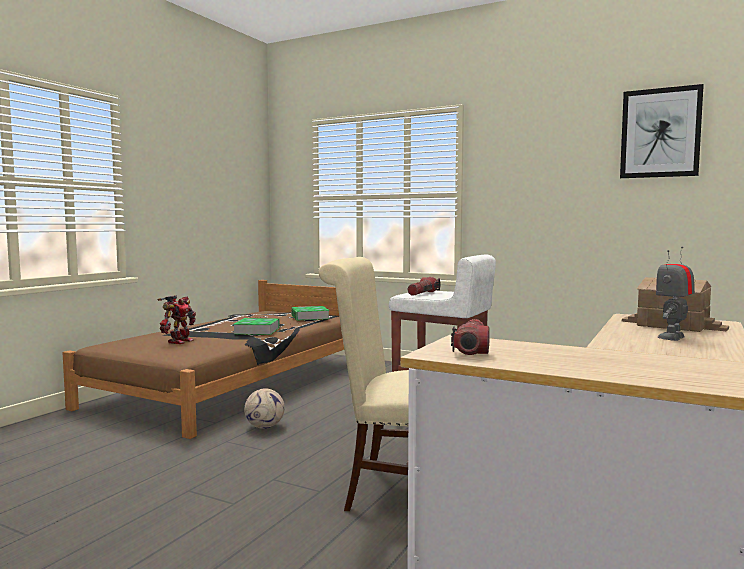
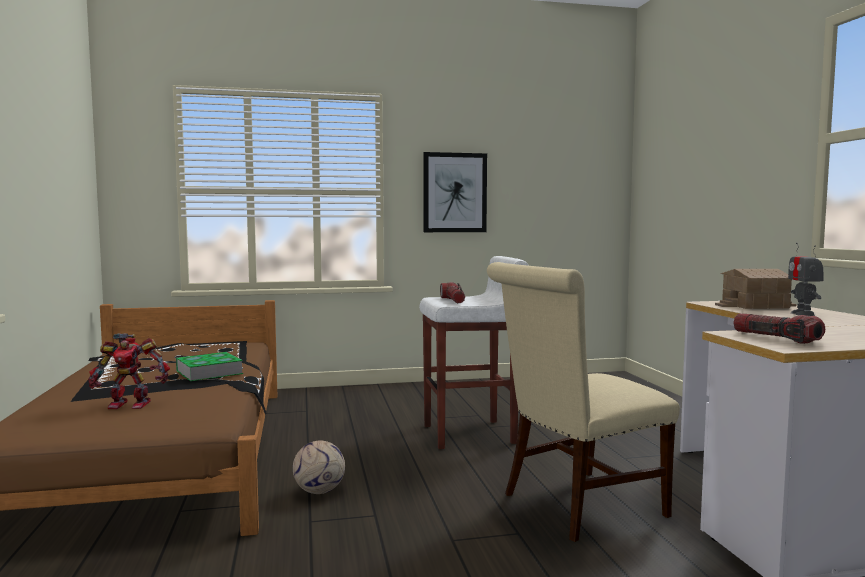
camera: 40 degrees left, 0 degrees up
toy robot [157,295,196,344] -> toy robot turned 105 degrees clockwise [88,333,170,409]
book [291,306,329,320] -> none
picture [620,84,704,178] -> picture moved to [423,152,487,232]

